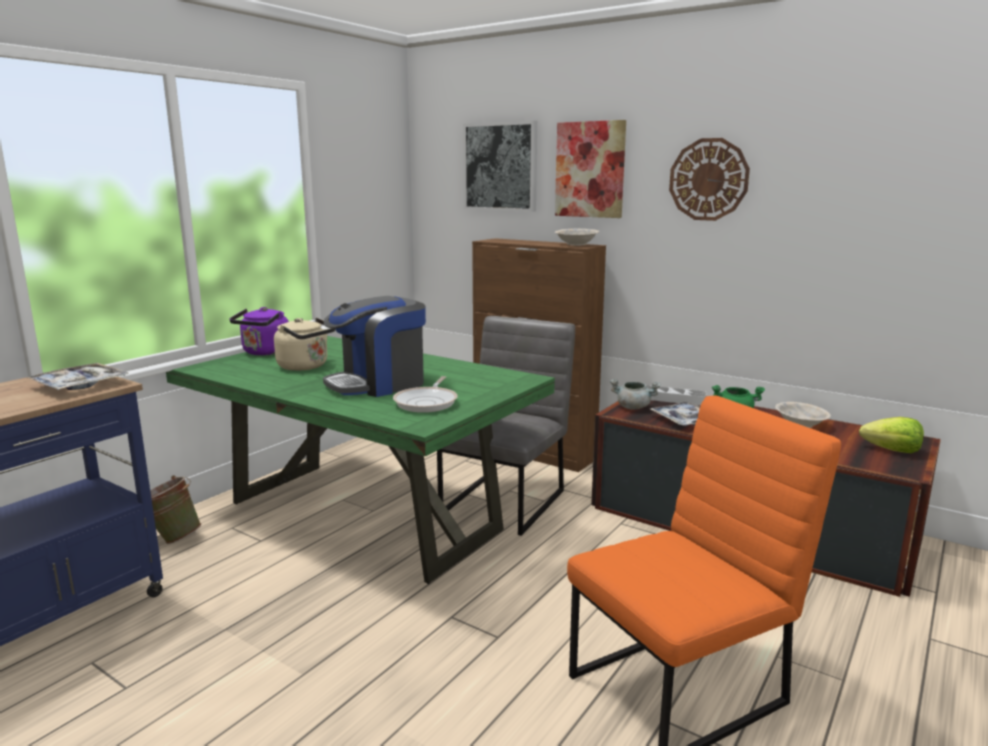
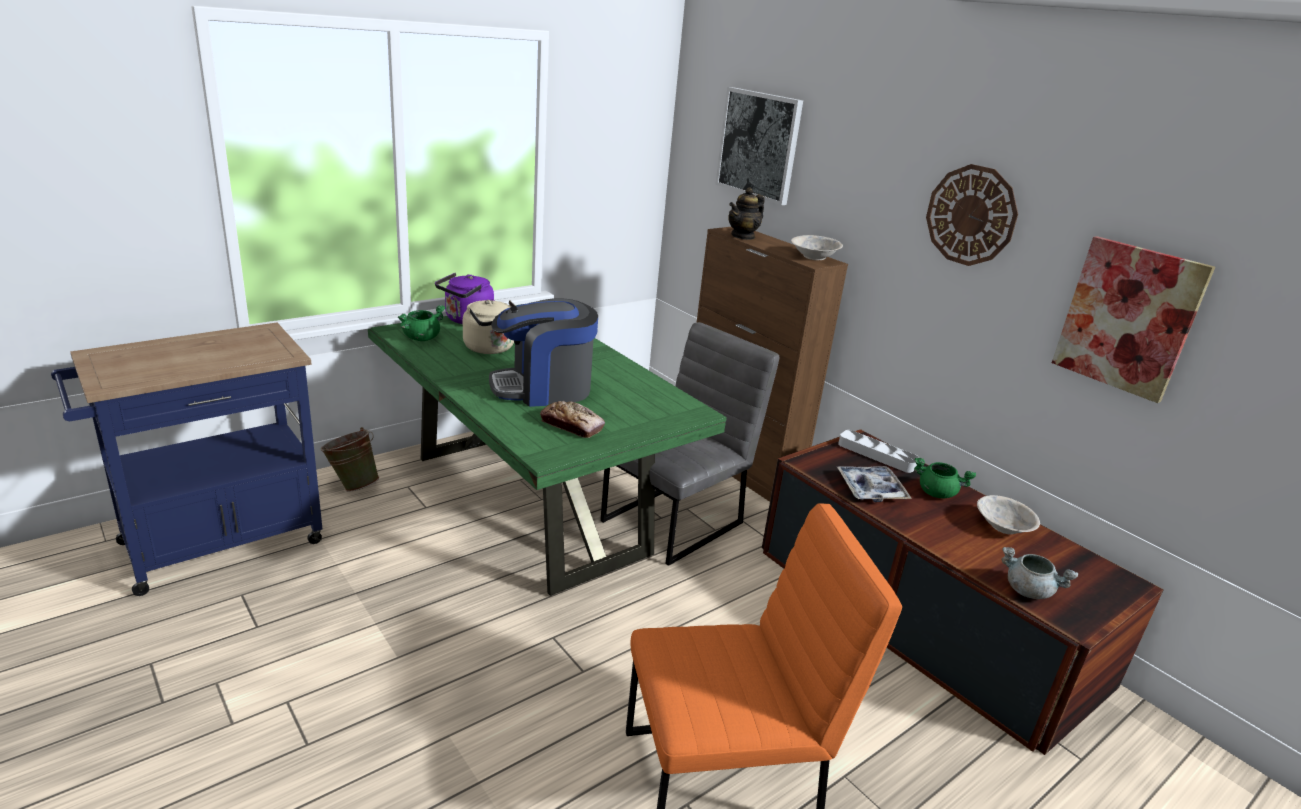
camera: 15 degrees right, 10 degrees up
tray [27,363,129,390] -> none
frying pan [393,376,458,413] -> bread [540,401,605,438]
picture [555,120,626,218] -> picture moved to [1052,236,1215,403]
grey cooking pot [610,379,661,410] -> grey cooking pot moved to [1002,547,1078,599]
lettuce [859,417,924,453] -> none
none -> green cooking pot [398,305,446,341]
none -> teapot [728,187,765,240]

